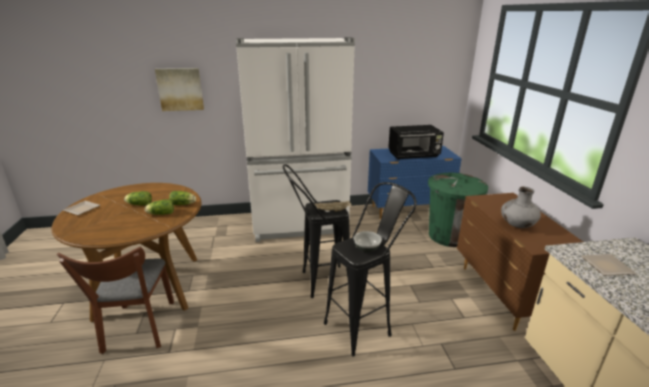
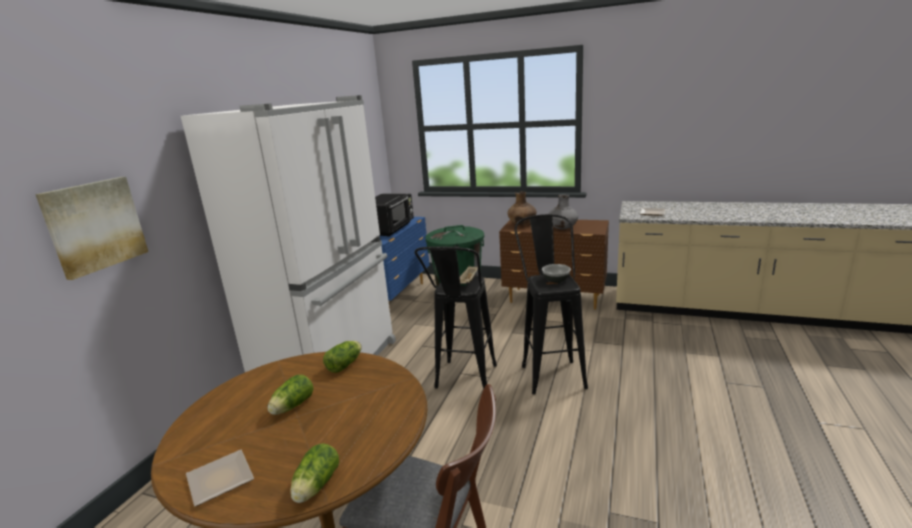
camera: 60 degrees left, 5 degrees down
lettuce [145,199,174,215] -> lettuce moved to [290,443,339,503]
none -> brown vase [507,191,537,225]

